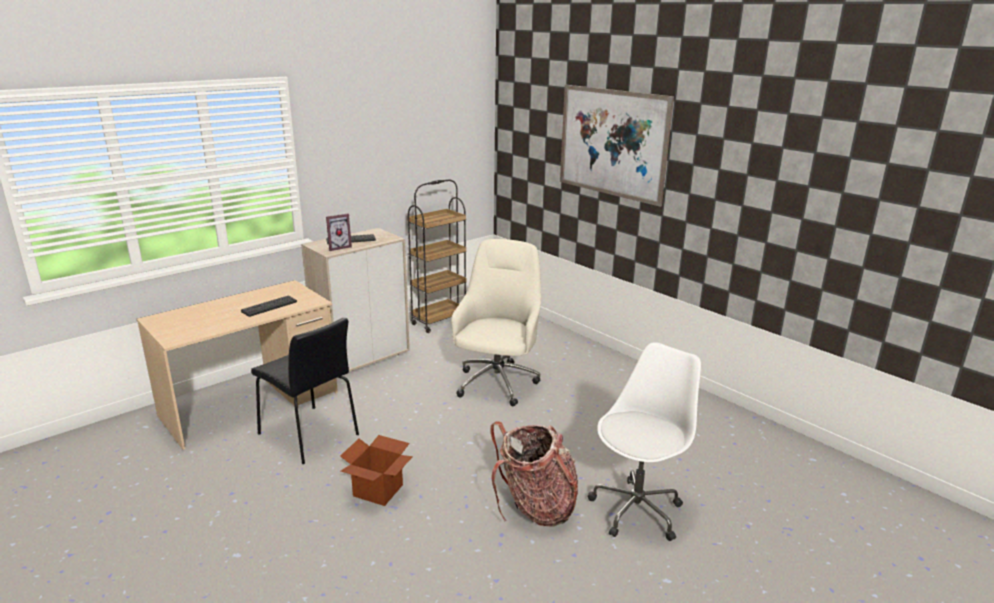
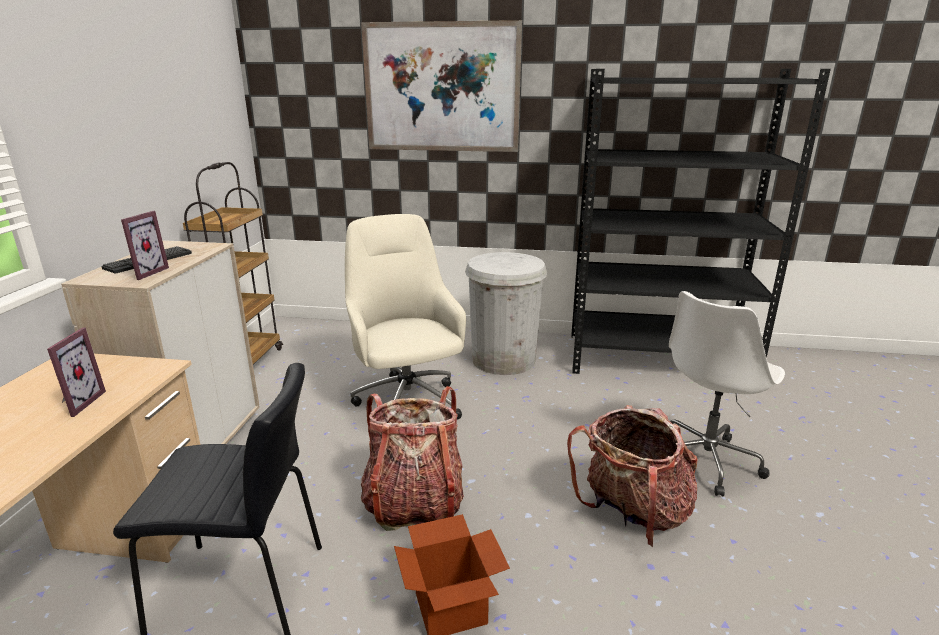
camera: 40 degrees left, 0 degrees up
keyboard [241,296,297,317] -> picture frame [47,327,106,417]
white office chair [587,342,701,541] -> white office chair turned 135 degrees counterclockwise [669,291,785,496]
none -> backpack [361,386,464,531]
none -> white trash can [465,252,547,375]
none -> black bookcase [571,69,831,374]

